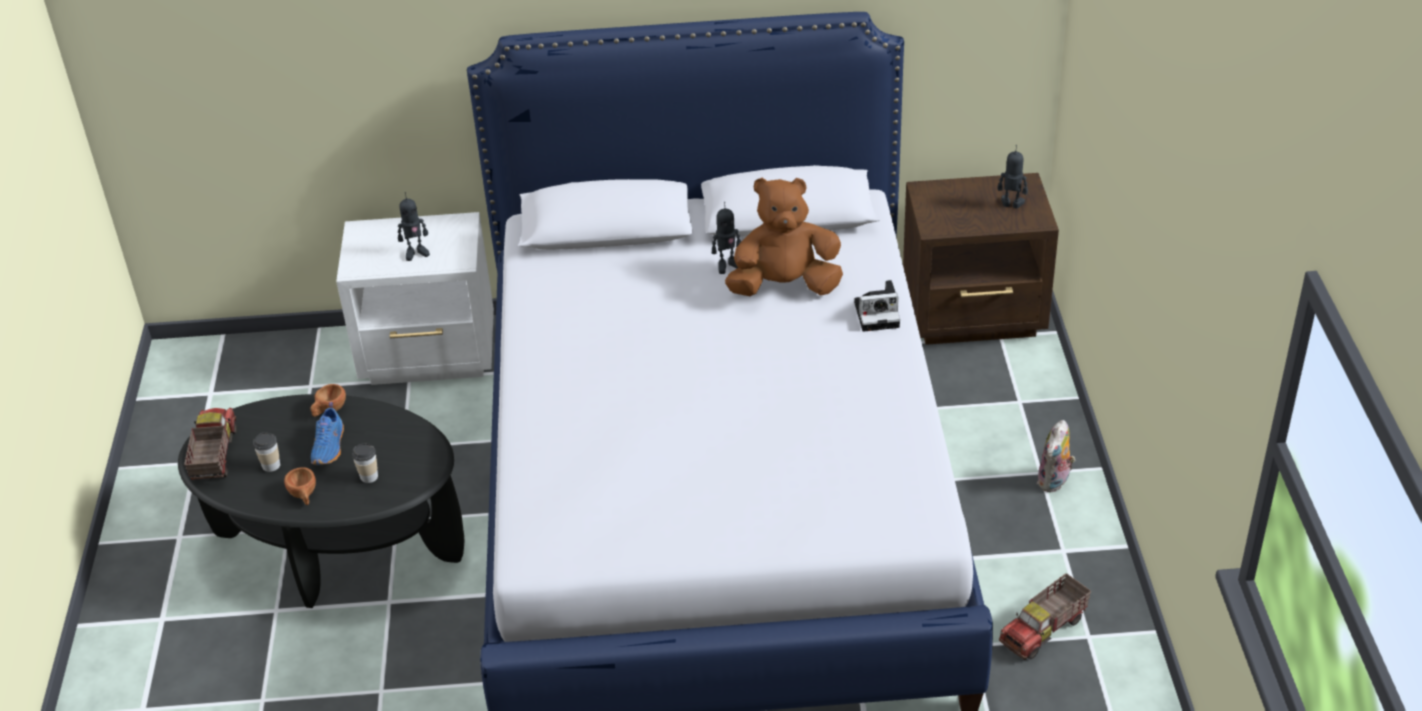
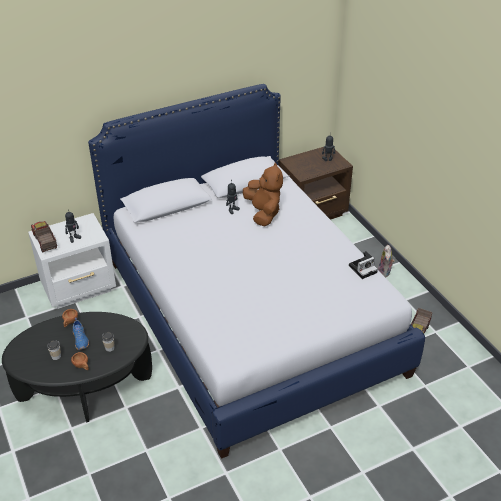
camera: 25 degrees left, 0 degrees up
toy truck [184,408,237,480] -> toy truck moved to [31,221,57,253]
brown plush toy [725,178,843,296] -> brown plush toy turned 105 degrees clockwise [243,163,283,226]
camera [854,280,900,332] -> camera moved to [349,251,378,279]

